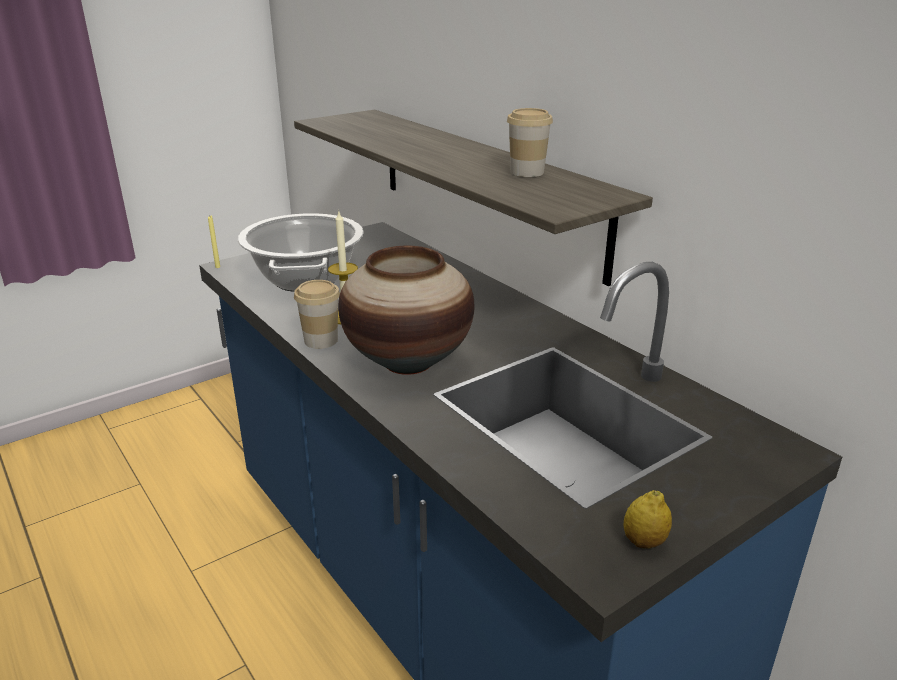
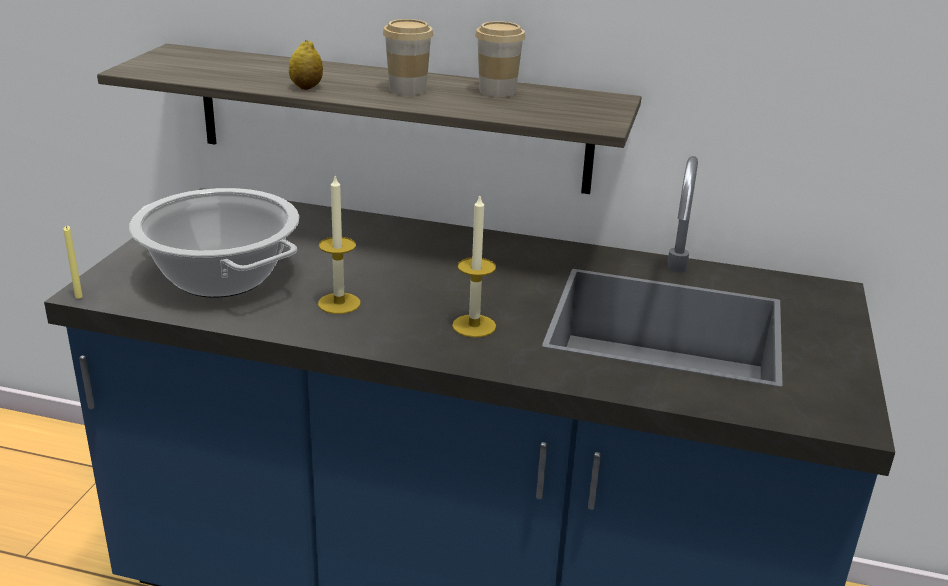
camera: 40 degrees left, 0 degrees up
cup [294,280,340,349] -> cup moved to [383,19,433,95]
vase [338,246,475,375] -> candle [452,196,496,338]
lemon [624,490,672,548] -> lemon moved to [289,40,323,90]

